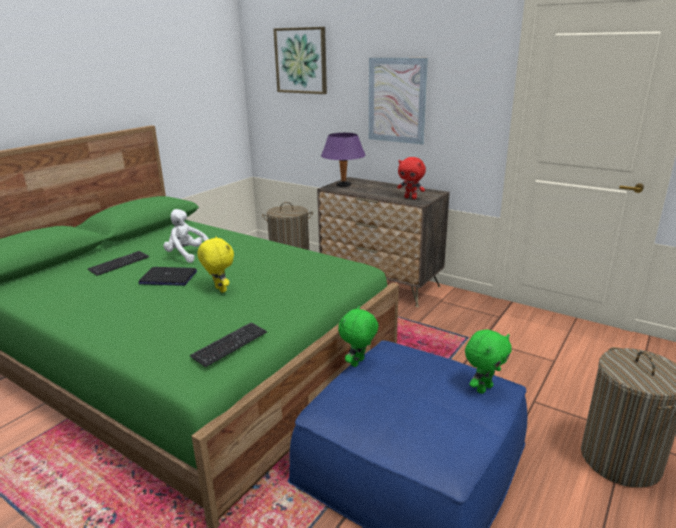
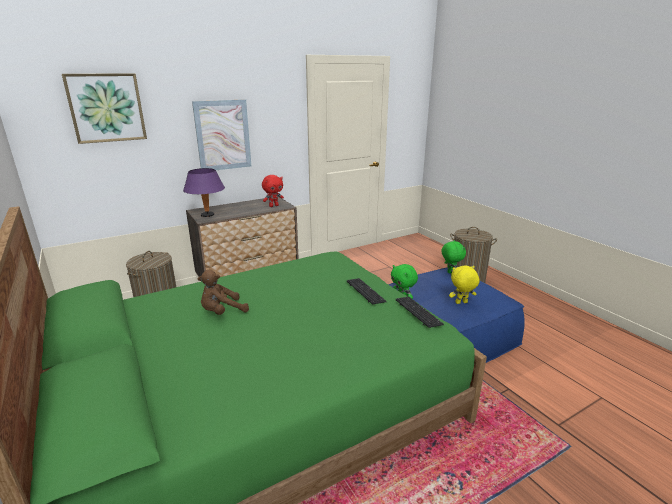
camera: 65 degrees left, 0 degrees up
keyboard [88,251,149,276] -> keyboard moved to [347,278,387,304]
laptop [138,267,197,286] -> none
white plush toy [163,209,209,263] -> brown plush toy [197,270,249,315]
yellow plush toy [197,236,234,293] -> yellow plush toy moved to [449,266,480,304]

